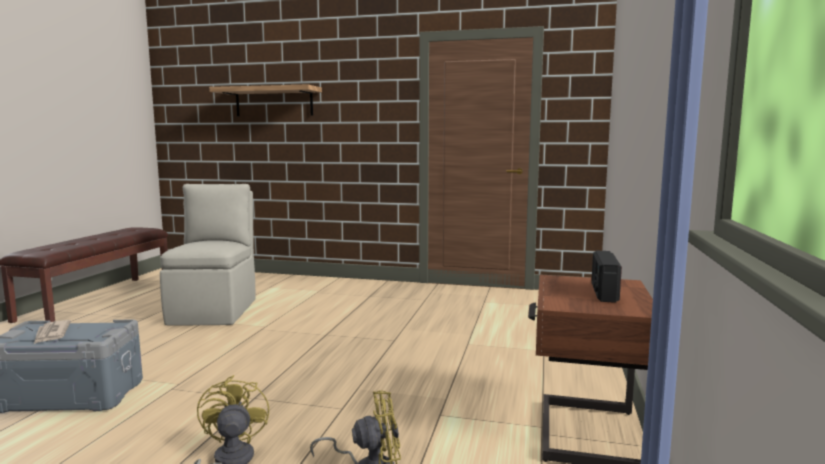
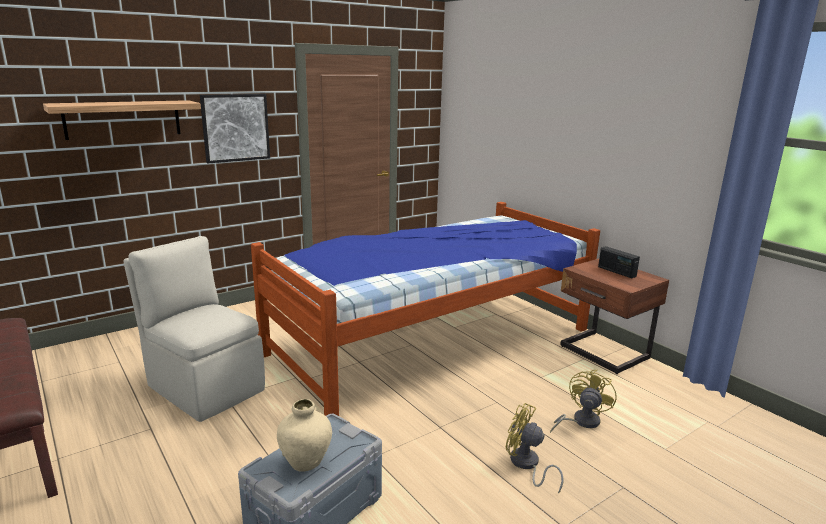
camera: 50 degrees left, 10 degrees up
newspaper [34,320,71,344] -> beige vase [277,399,332,472]
none -> picture [200,94,270,163]
none -> bed [251,202,600,416]

